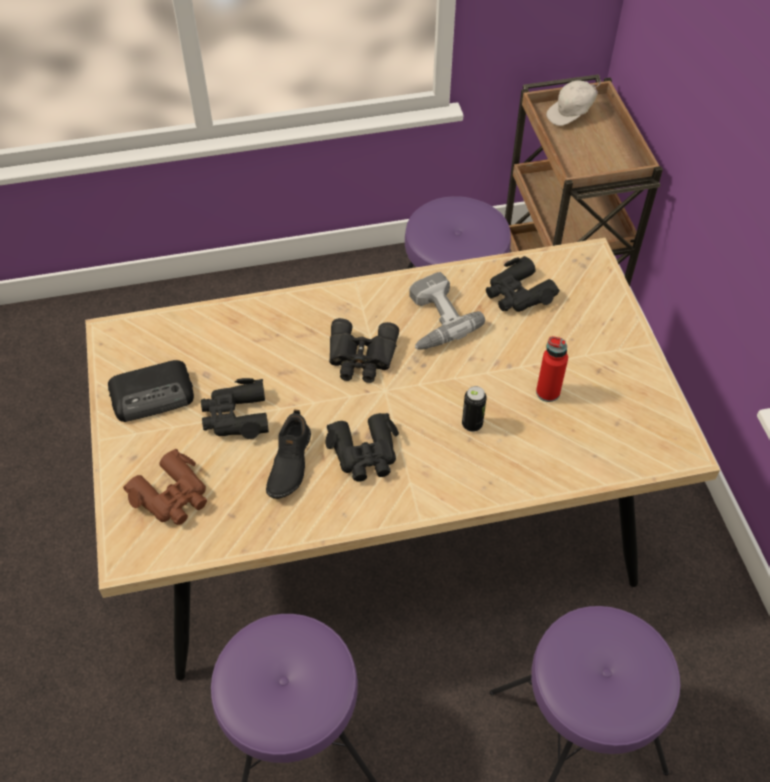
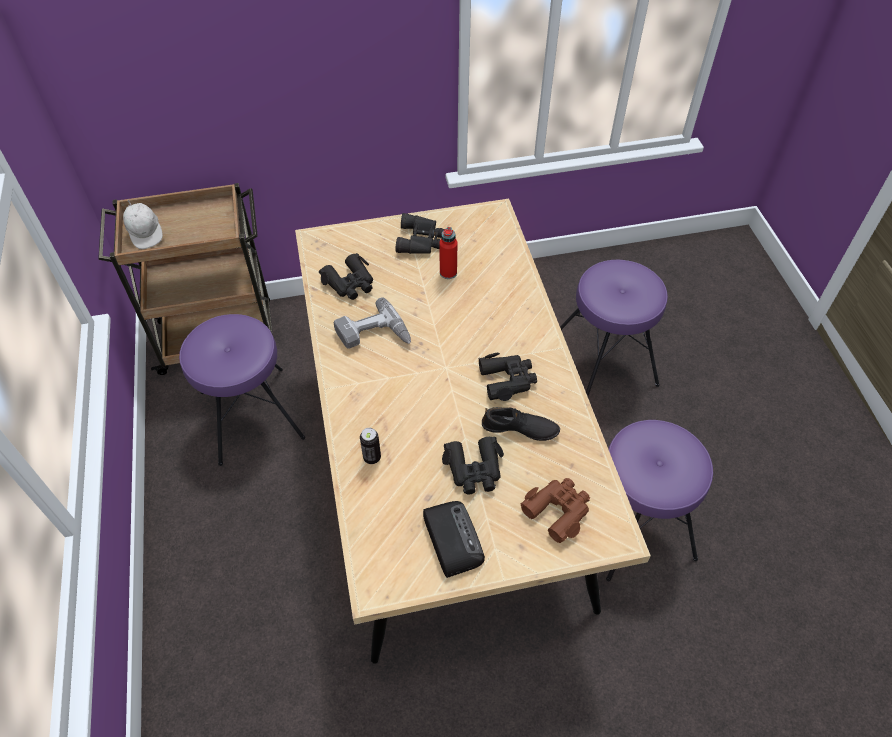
camera: 90 degrees left, 0 degrees up
black binoculars [329,318,399,383] -> black binoculars moved to [395,213,445,254]
can [462,386,487,432] -> can moved to [360,428,381,464]

